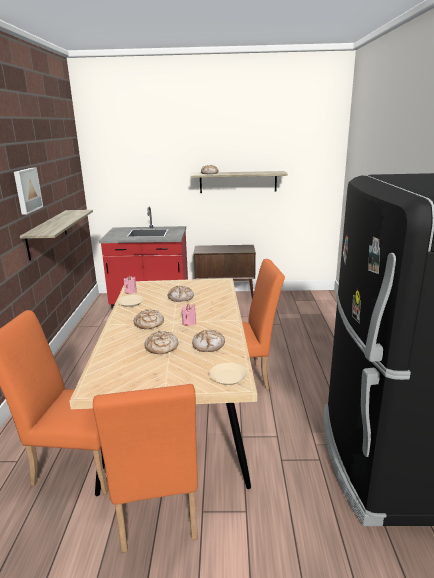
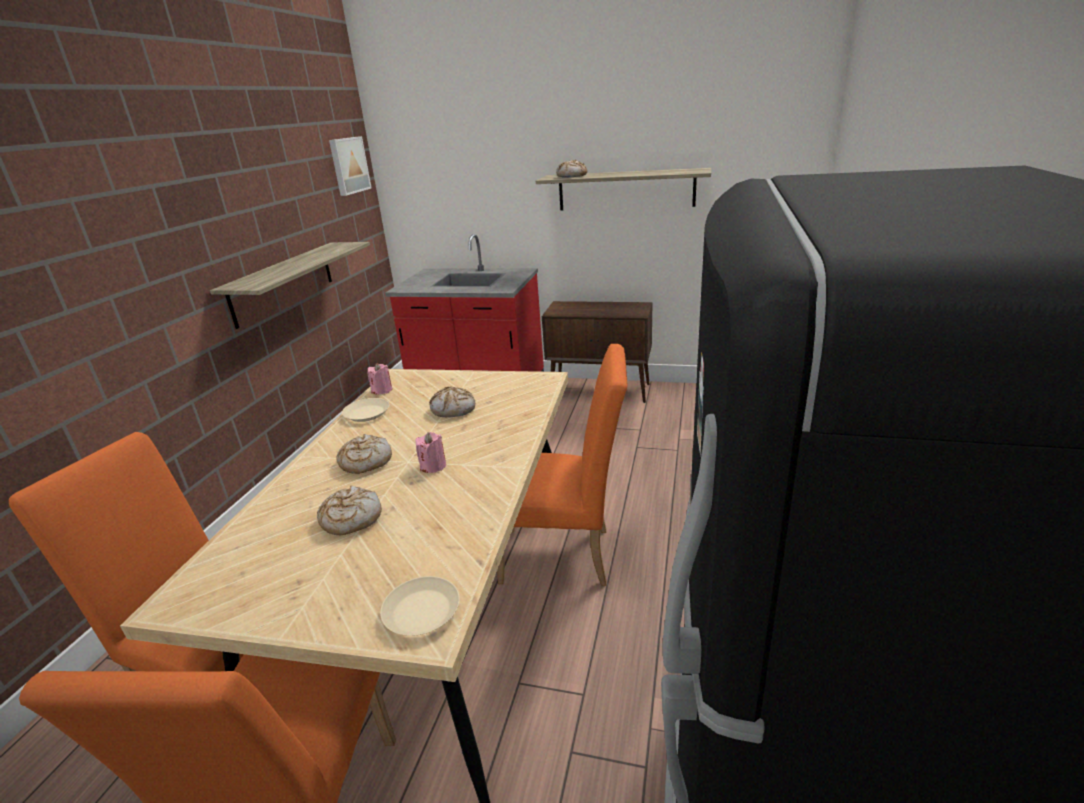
camera: 15 degrees right, 5 degrees up
picture [14,168,43,215] -> picture moved to [329,136,371,196]
bread [192,330,225,352] -> none

